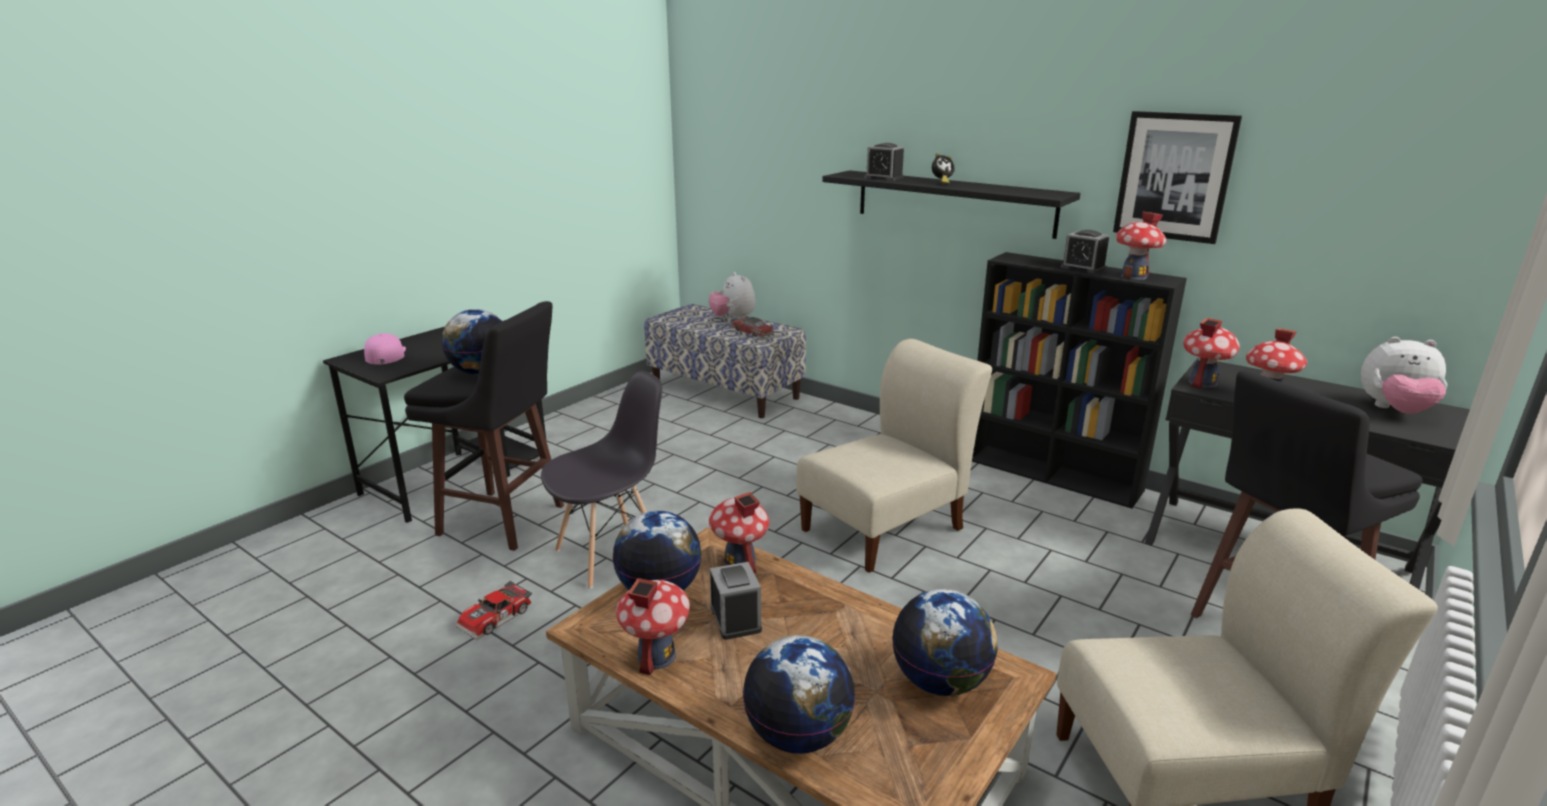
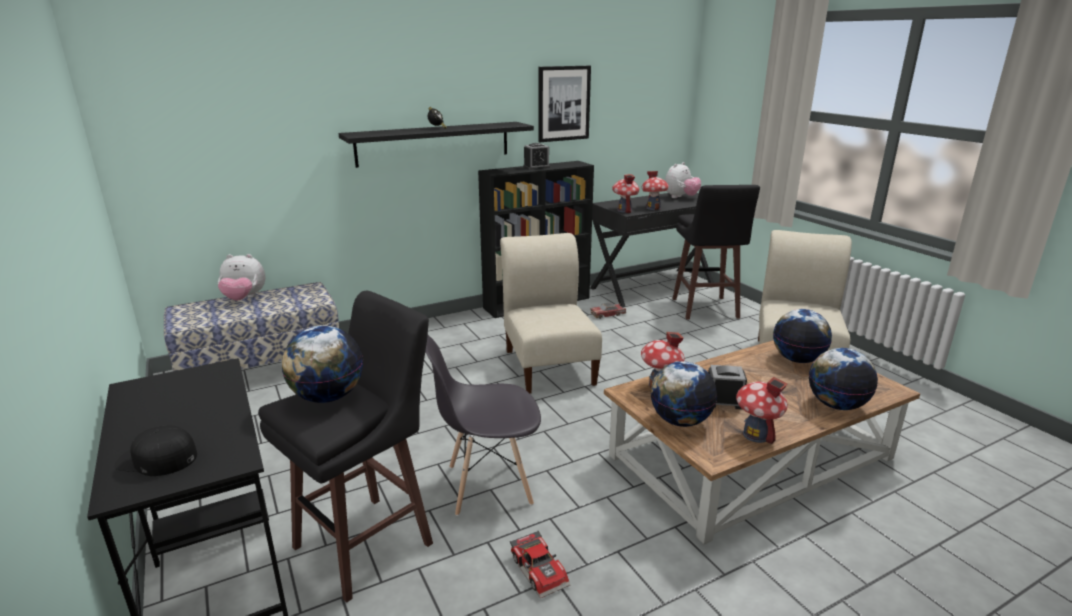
camera: 65 degrees left, 0 degrees up
pink cap [364,333,406,364] -> black cap [114,425,197,476]
grey chair [541,371,663,588] -> grey chair turned 90 degrees counterclockwise [425,336,541,516]
toy car [732,317,774,337] -> toy car moved to [590,303,626,319]
alarm clock [864,143,904,181] -> none
toy house [1116,212,1167,280] -> none

